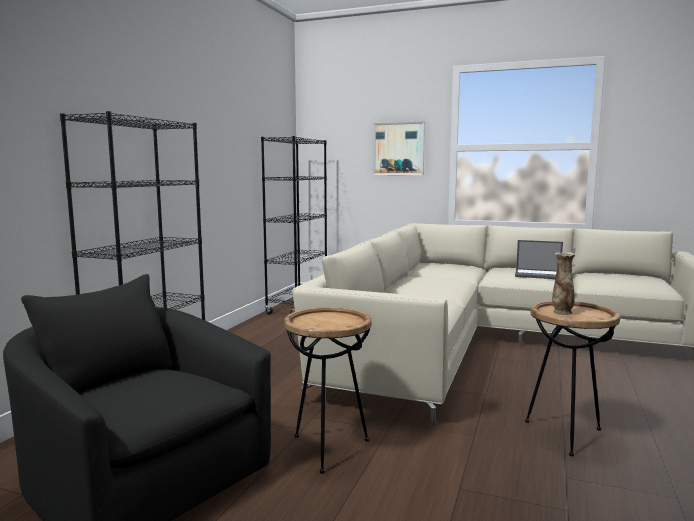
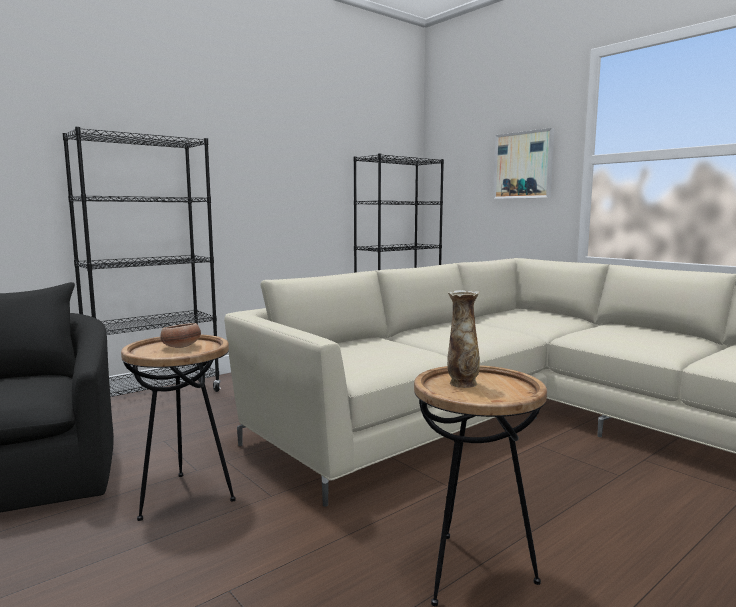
camera: 30 degrees right, 0 degrees up
laptop [515,240,563,279] -> none
none -> bowl [160,323,201,348]

